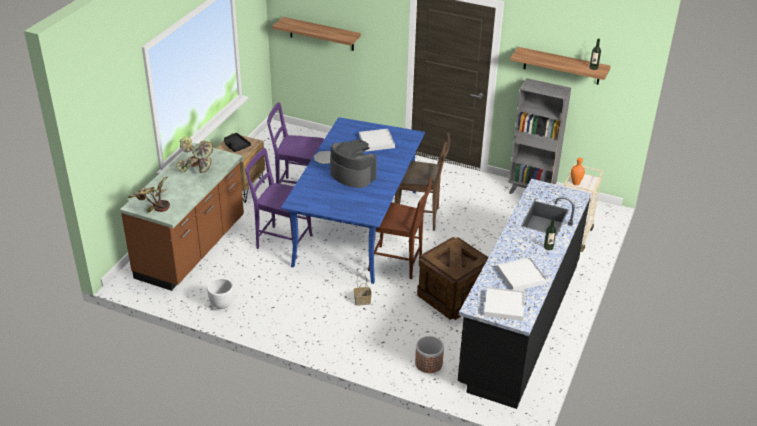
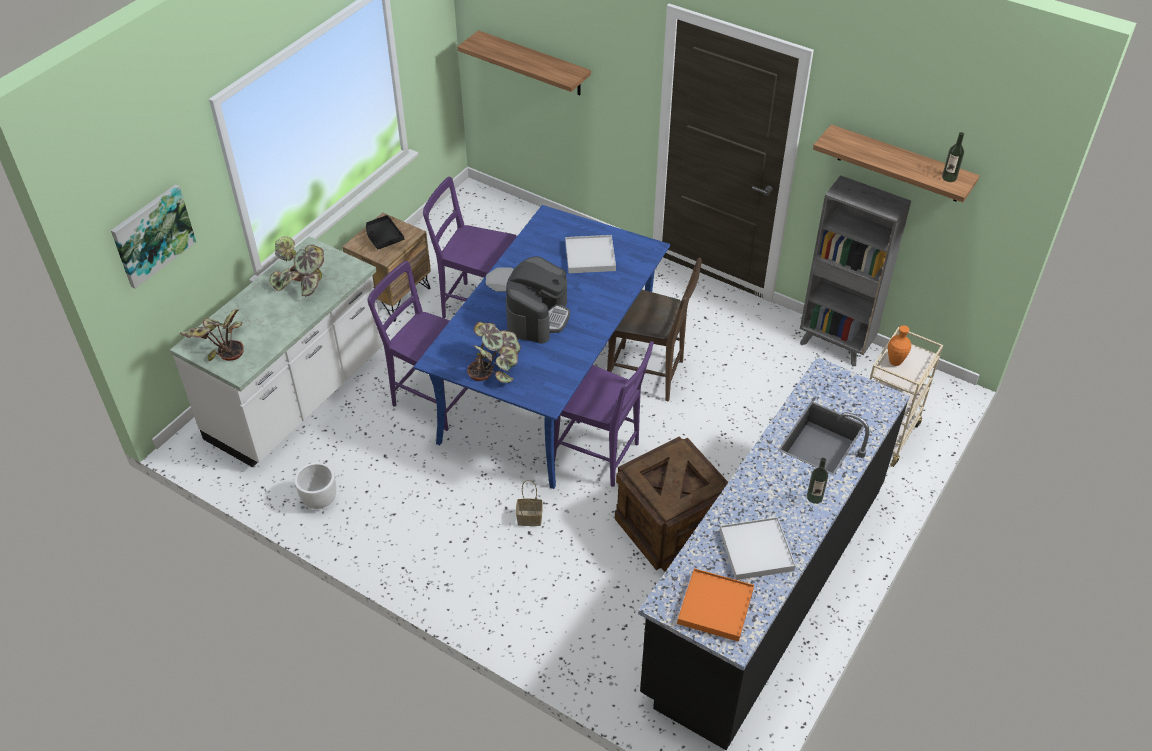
camera: 10 degrees right, 10 degrees up
brown counter [120,143,244,291] -> white counter [170,236,383,467]
coffee machine [330,139,377,188] -> coffee machine turned 60 degrees clockwise [506,256,570,344]
brown chair [368,177,432,279] -> purple chair [554,341,654,487]
planter [415,336,444,373] -> none
white tray [484,287,525,321] -> orange tray [677,568,754,642]
none -> picture [111,184,196,289]
none -> potted plant [467,322,521,383]

